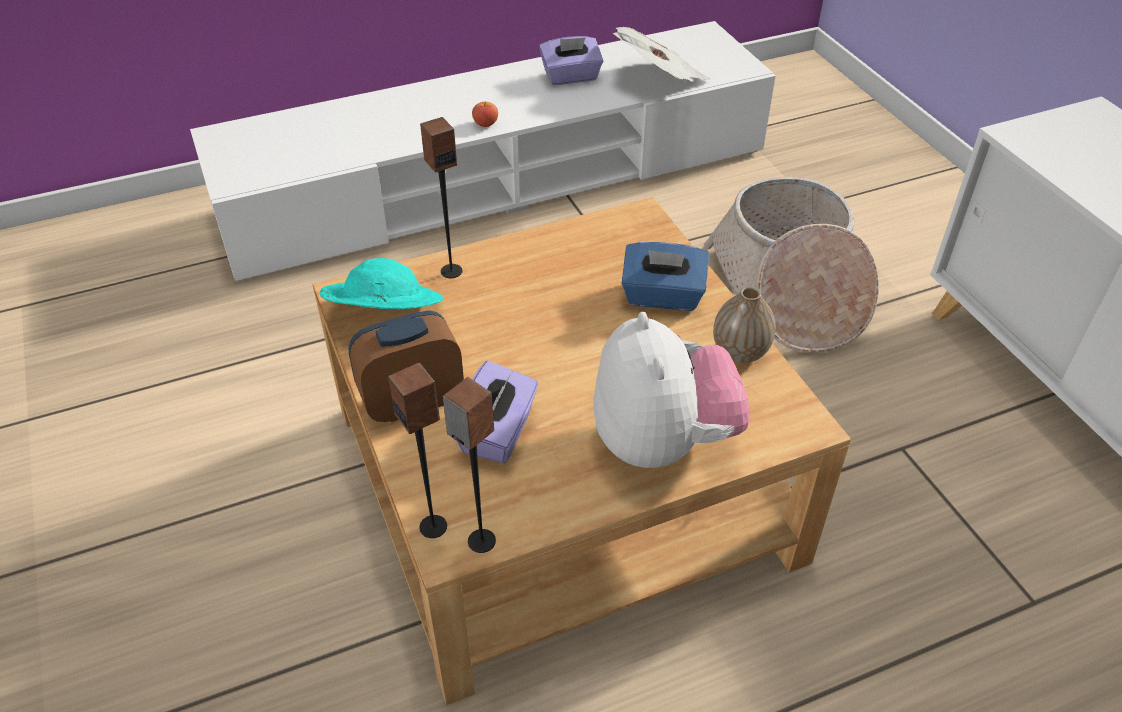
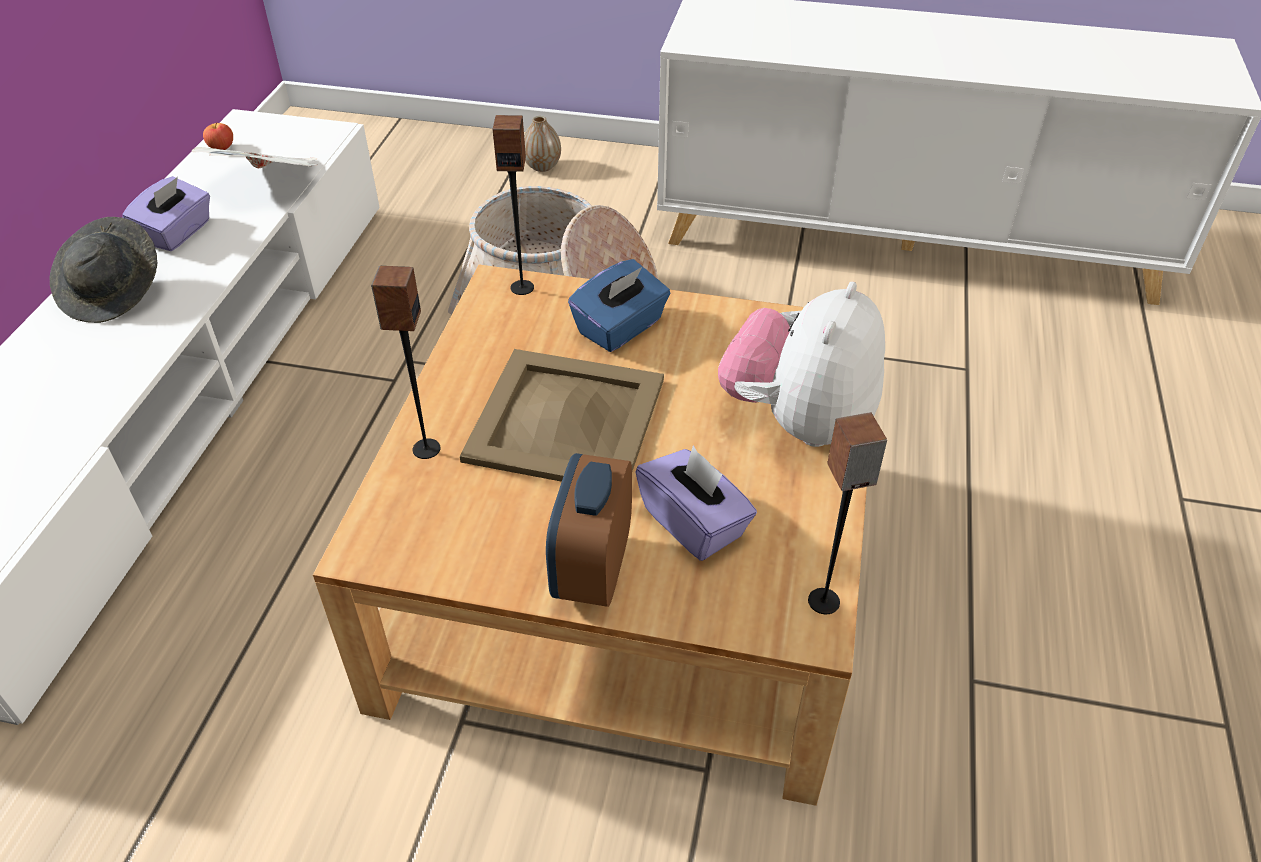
camera: 55 degrees left, 0 degrees up
turquoise hat [320,258,443,309] -> none
speaker [388,363,447,538] -> speaker moved to [493,115,534,295]
apple [472,102,498,127] -> apple moved to [203,122,233,150]
plush toy [594,312,750,468] -> plush toy turned 90 degrees counterclockwise [718,282,885,447]
vase [713,286,776,363] -> vase moved to [524,116,561,172]
none -> grey hat [50,217,157,323]
none -> beige tray [460,349,664,482]

